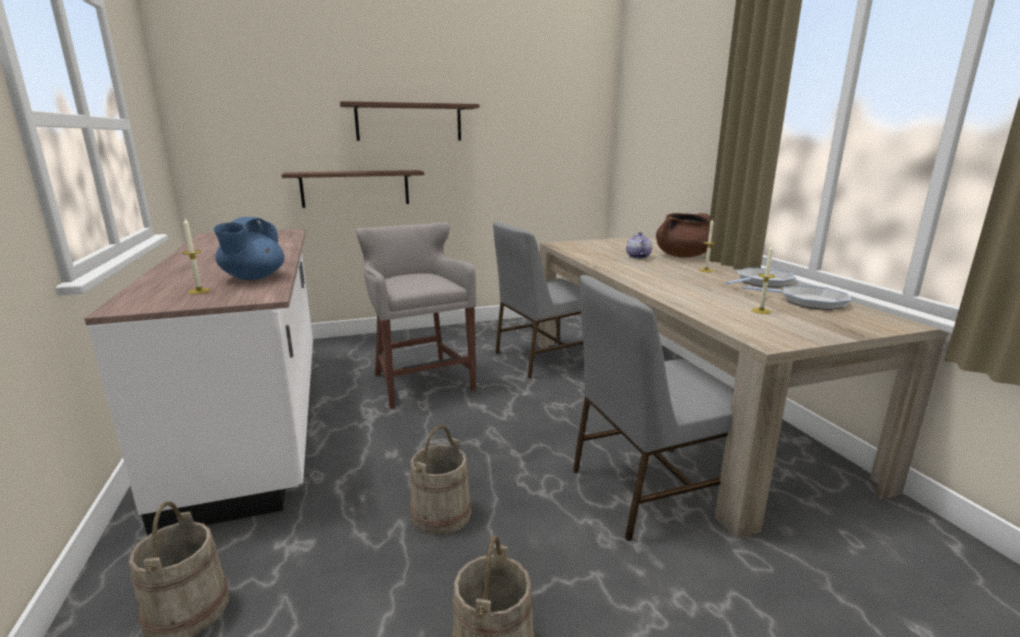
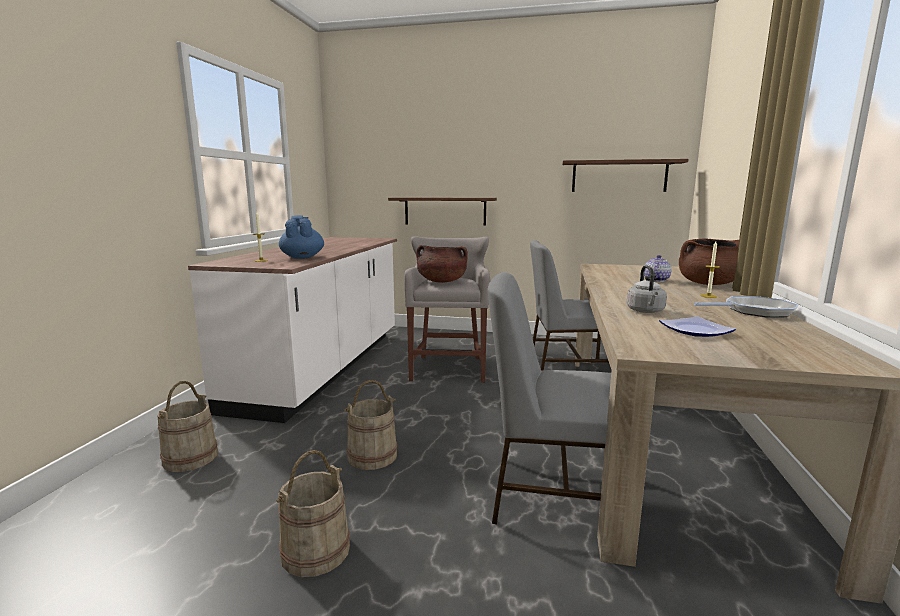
camera: 30 degrees right, 5 degrees down
blue teapot [213,217,285,280] -> blue teapot turned 120 degrees clockwise [279,215,324,259]
shelf [340,101,480,141] -> shelf moved to [562,159,688,192]
frying pan [743,285,851,310] -> none
candle [751,245,775,314] -> plate [659,316,736,337]
none -> brown cooking pot [416,245,468,283]
none -> grey kettle [627,265,667,313]

